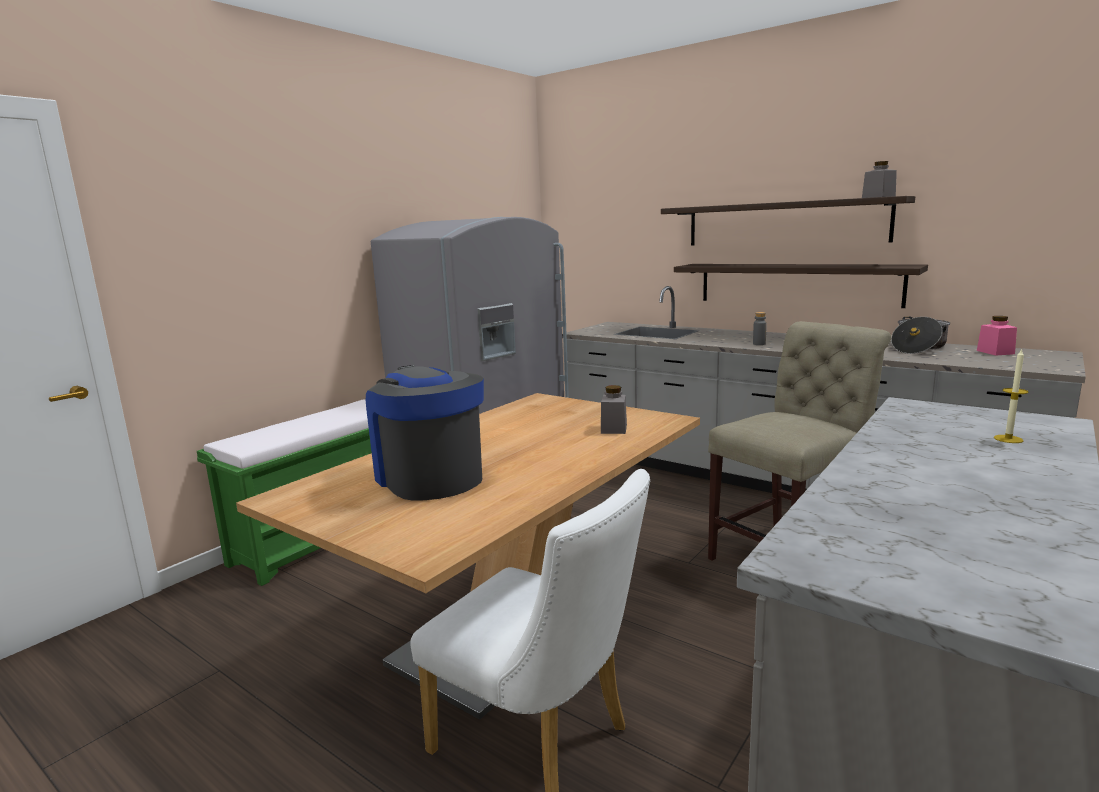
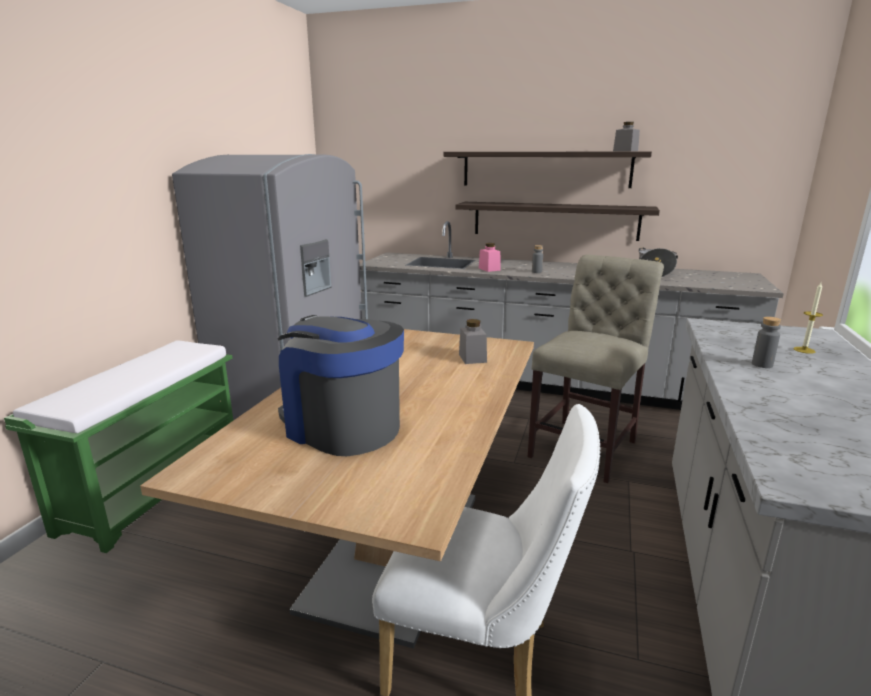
camera: 20 degrees left, 5 degrees up
pink jar [977,316,1017,355] -> pink jar moved to [479,243,500,272]
none -> grey bottle [752,317,781,368]

